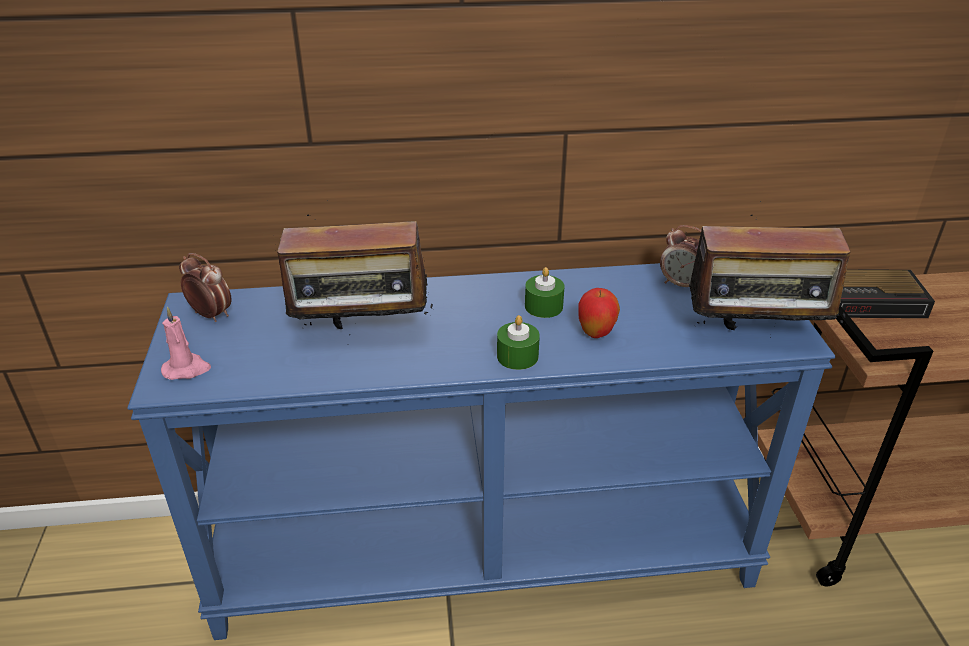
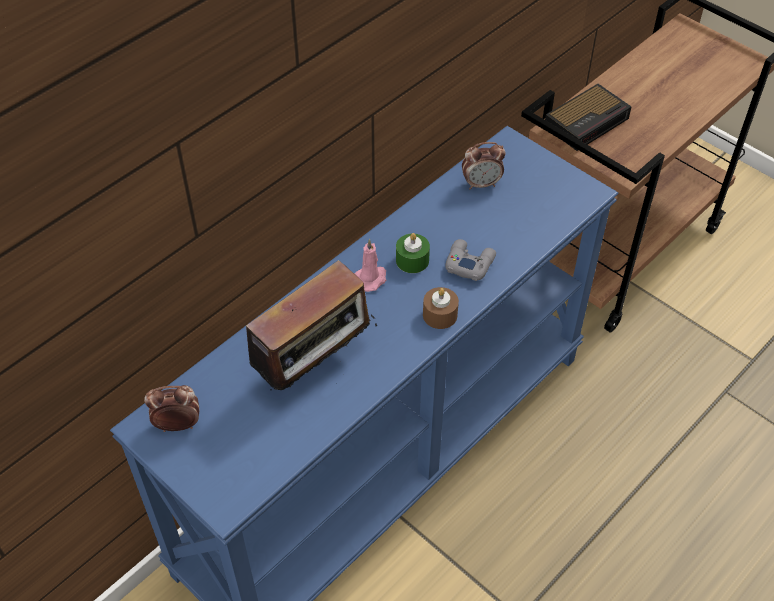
camera: 40 degrees left, 15 degrees up
pink candle [161,307,211,380] -> pink candle moved to [354,239,386,292]
green candle [497,315,540,370] -> brown candle [423,287,459,329]
apple [578,288,620,338] -> grey game controller [445,239,496,281]
radio [689,201,850,338] -> none

